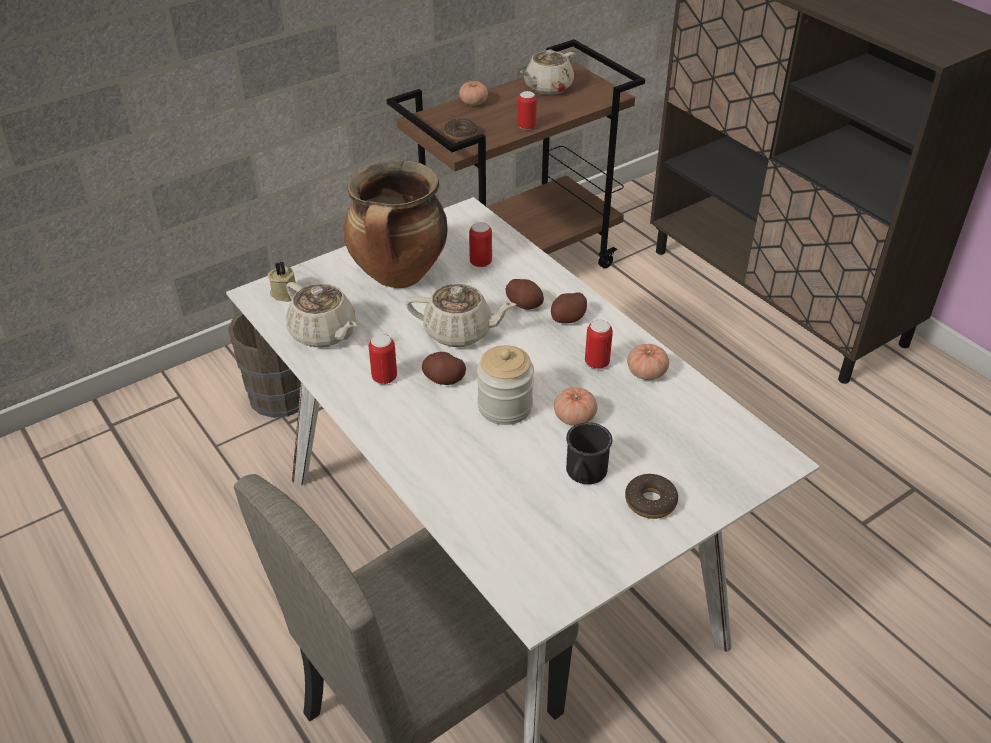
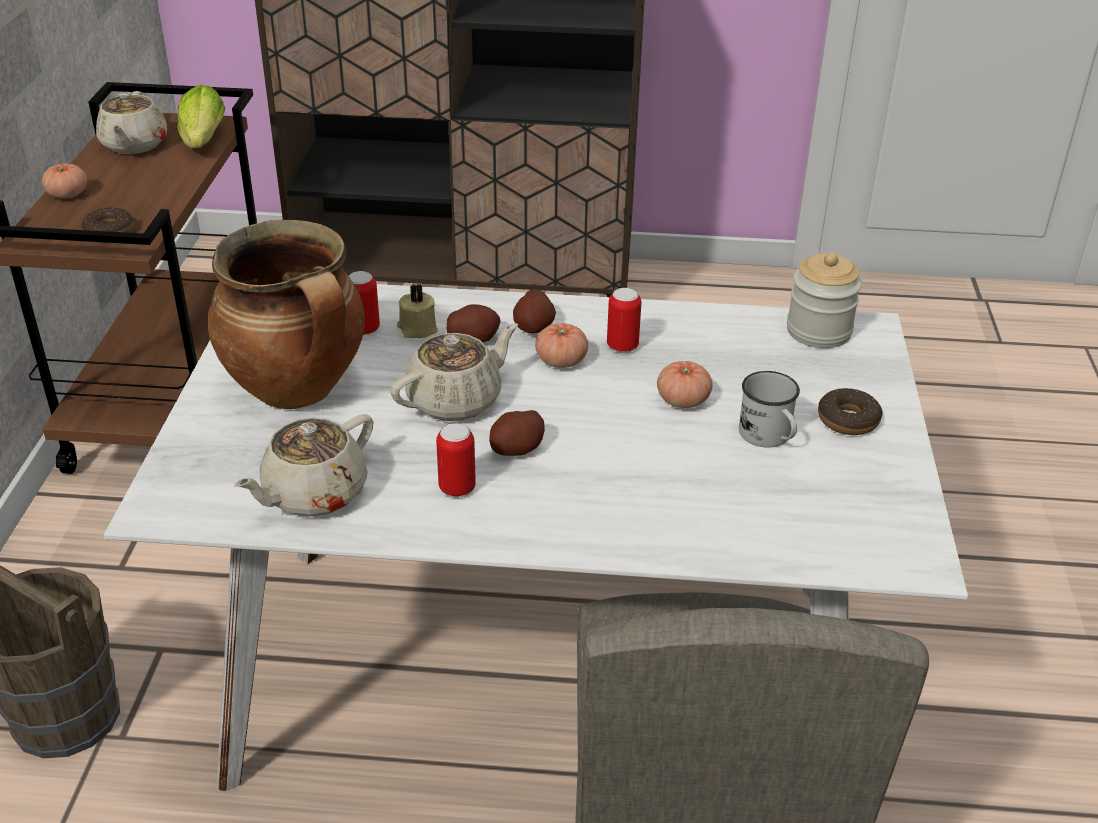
camera: 50 degrees left, 5 degrees down
beige candle [268,261,297,302] -> beige candle moved to [397,283,438,338]
beige teapot [286,282,357,348] -> beige teapot turned 135 degrees clockwise [234,414,373,517]
jar [477,345,534,425] -> jar moved to [787,252,862,348]
can [518,91,537,130] -> none
black mug [566,422,612,484] -> white mug [739,371,800,448]
tomato [627,344,669,380] -> tomato moved to [535,323,588,368]
none -> lettuce [178,85,225,148]

